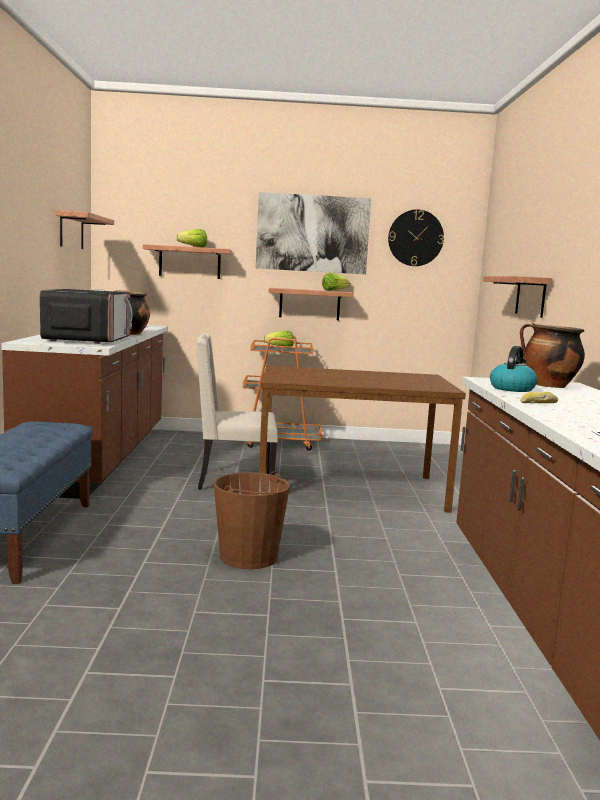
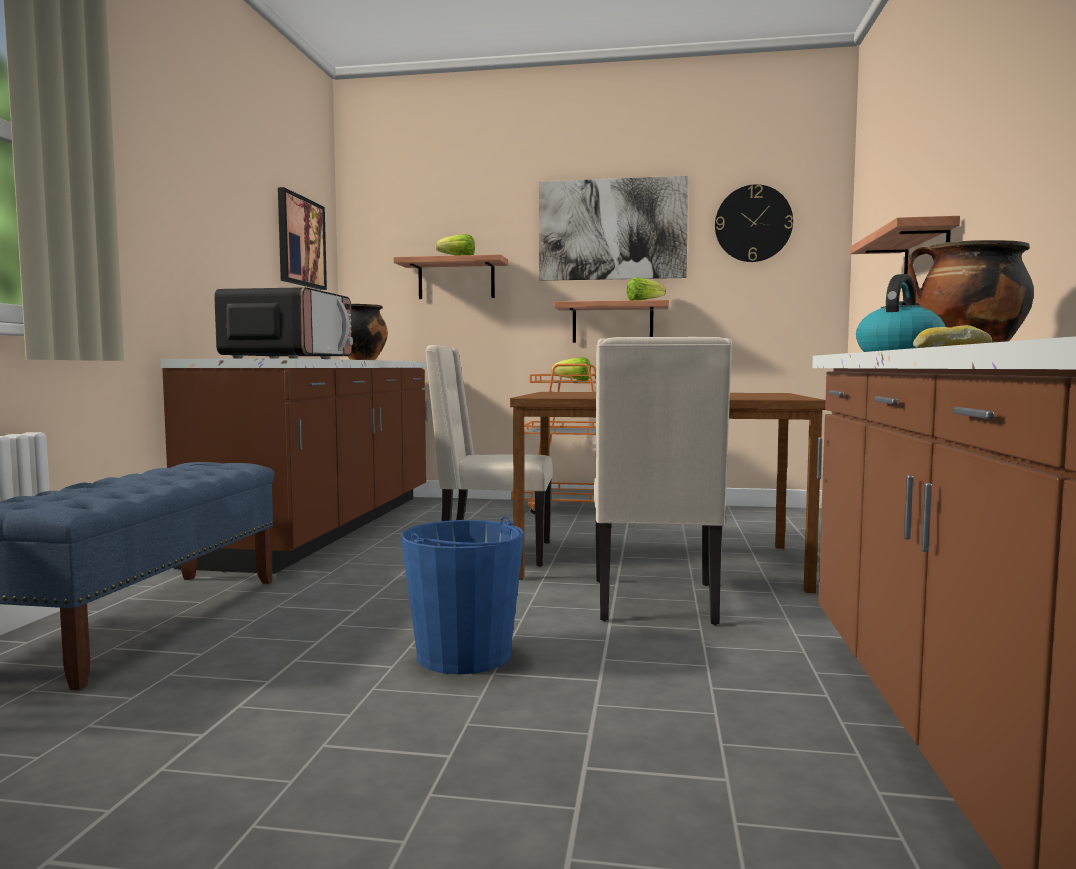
camera: 10 degrees right, 5 degrees down
shelf [56,210,114,249] -> picture [278,187,327,290]
brown bucket [214,471,290,569] -> blue bucket [401,516,524,675]
none -> beige chair [594,337,733,625]

